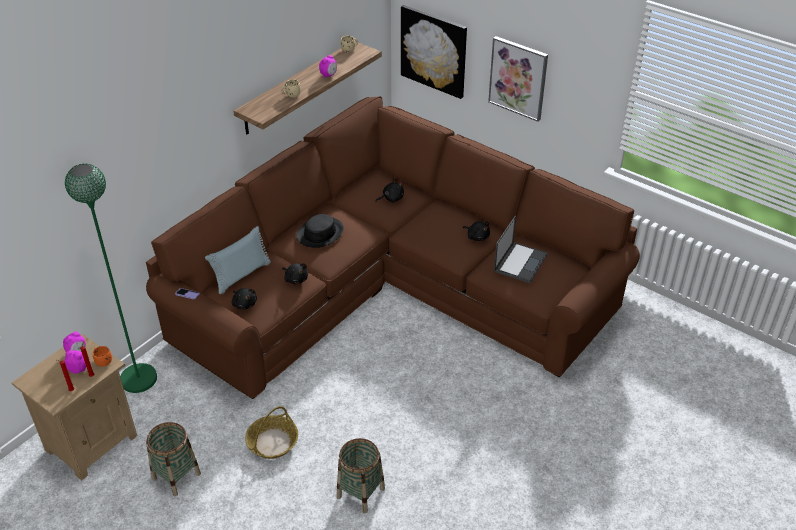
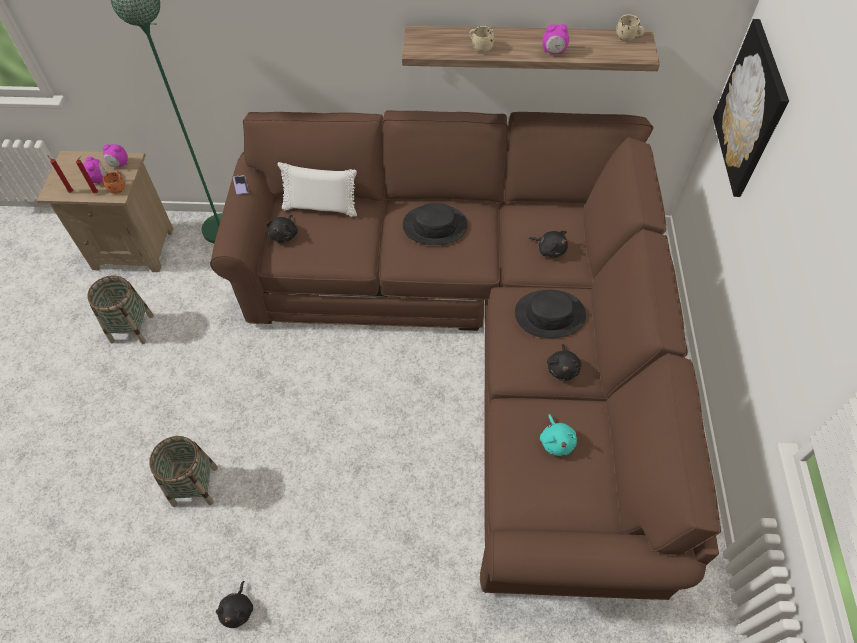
camera: 55 degrees right, 15 degrees up
blue pillow [205,226,271,294] -> white pillow [277,162,357,217]
basket [245,406,298,459] -> none
black plush toy [282,263,308,284] -> black plush toy moved to [216,581,253,628]
picture [488,36,548,122] -> none
laptop [494,216,548,283] -> turquoise plush toy [540,414,577,456]
none -> black hat [515,290,586,338]

